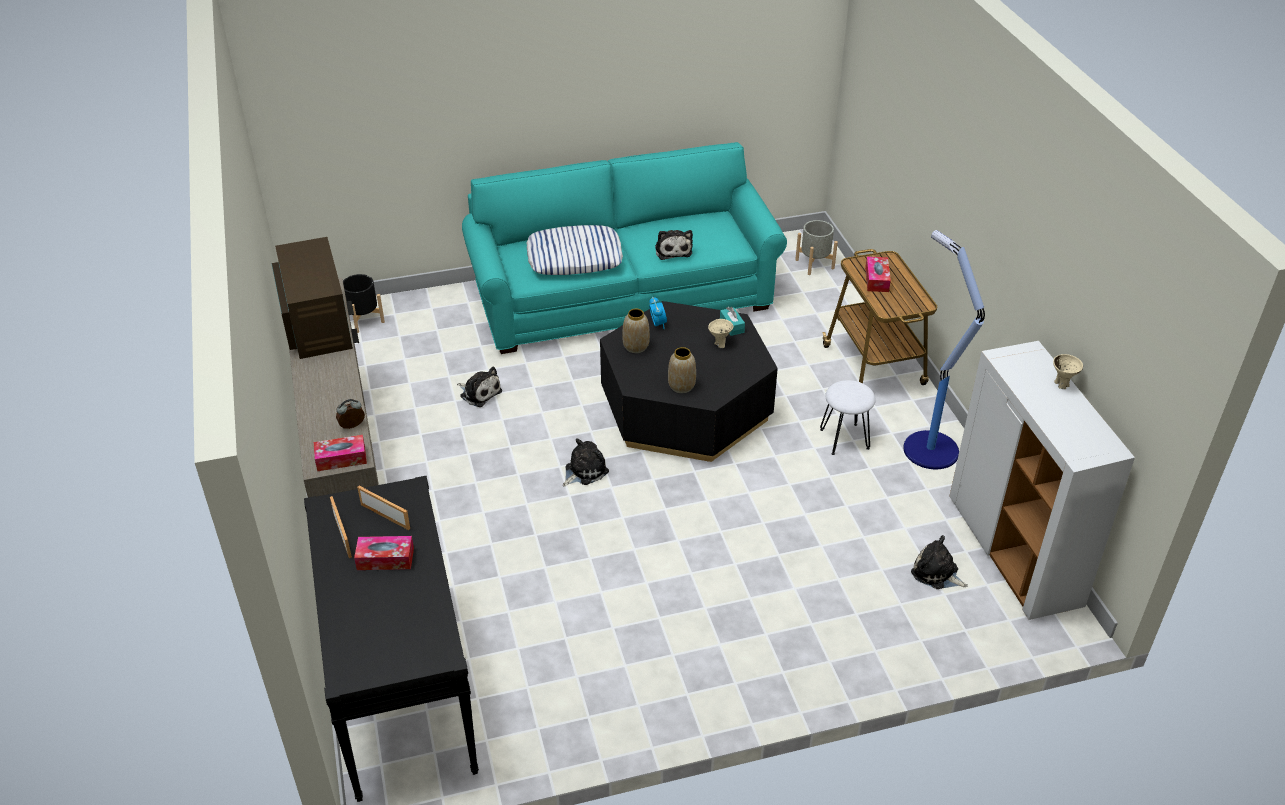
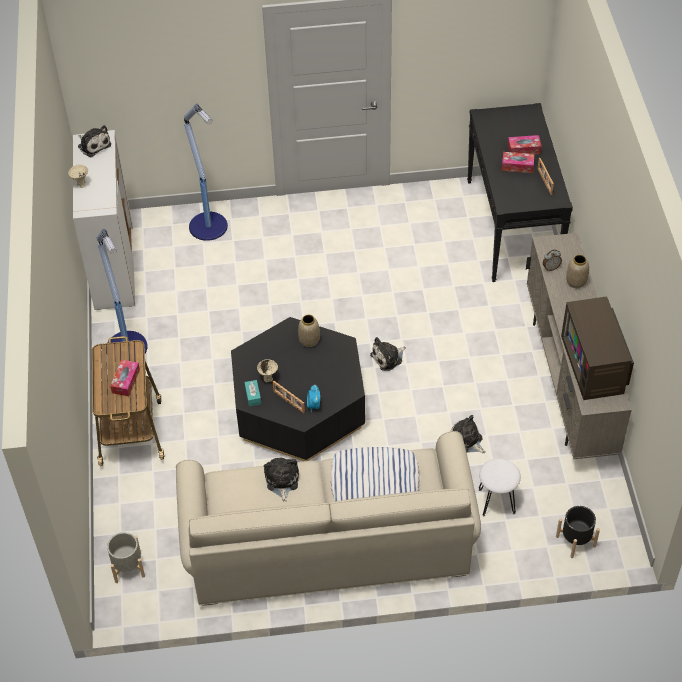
camera: 170 degrees left, 10 degrees up
tissue box [314,435,367,471] -> tissue box moved to [508,135,541,154]
picture frame [357,486,410,530] -> picture frame moved to [273,381,305,414]
turquoise sofa [462,142,787,354] -> beige sofa [176,431,481,606]
vase [622,309,650,353] -> vase moved to [566,255,589,288]
white stool [820,380,876,455] -> white stool moved to [479,459,521,516]
plush toy [911,535,968,589] -> plush toy moved to [78,125,111,157]
none -> floor lamp [184,104,228,241]

